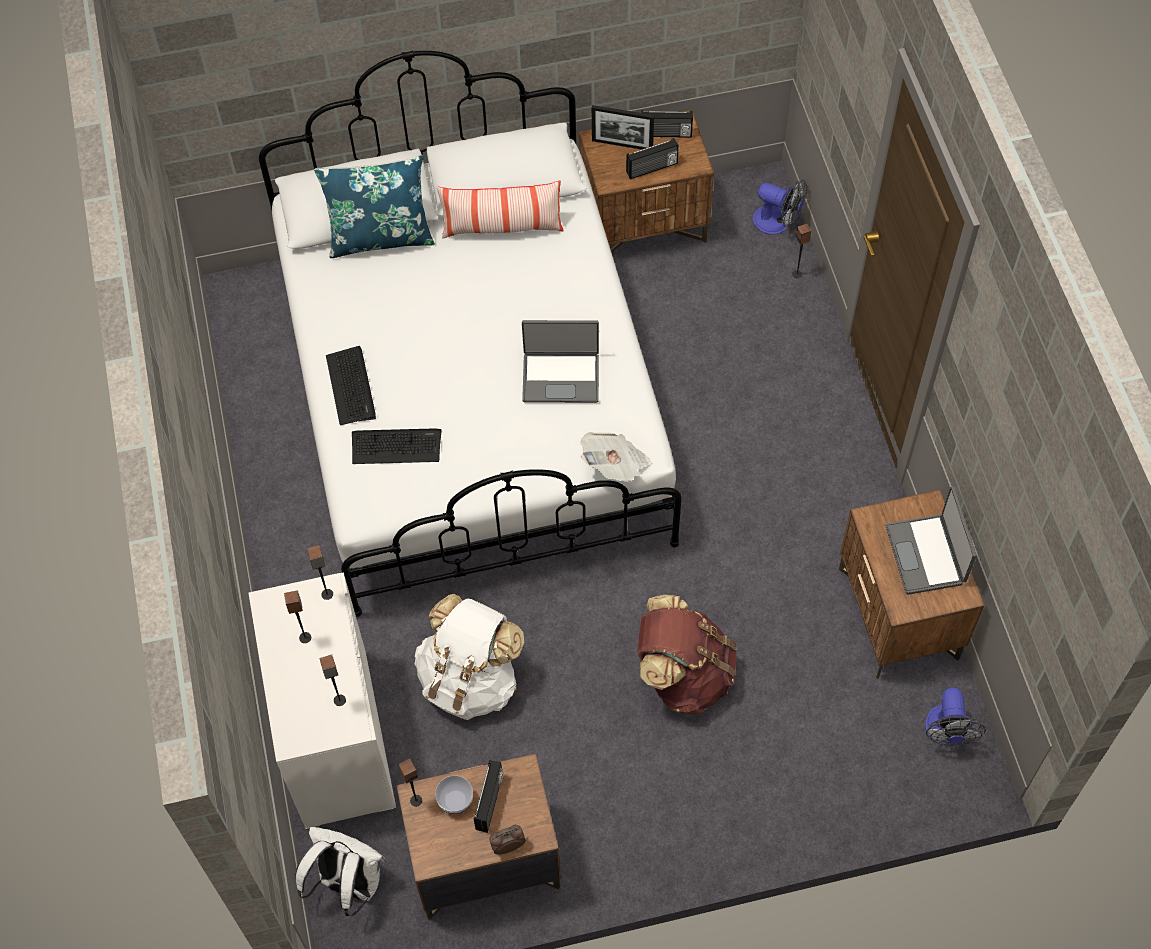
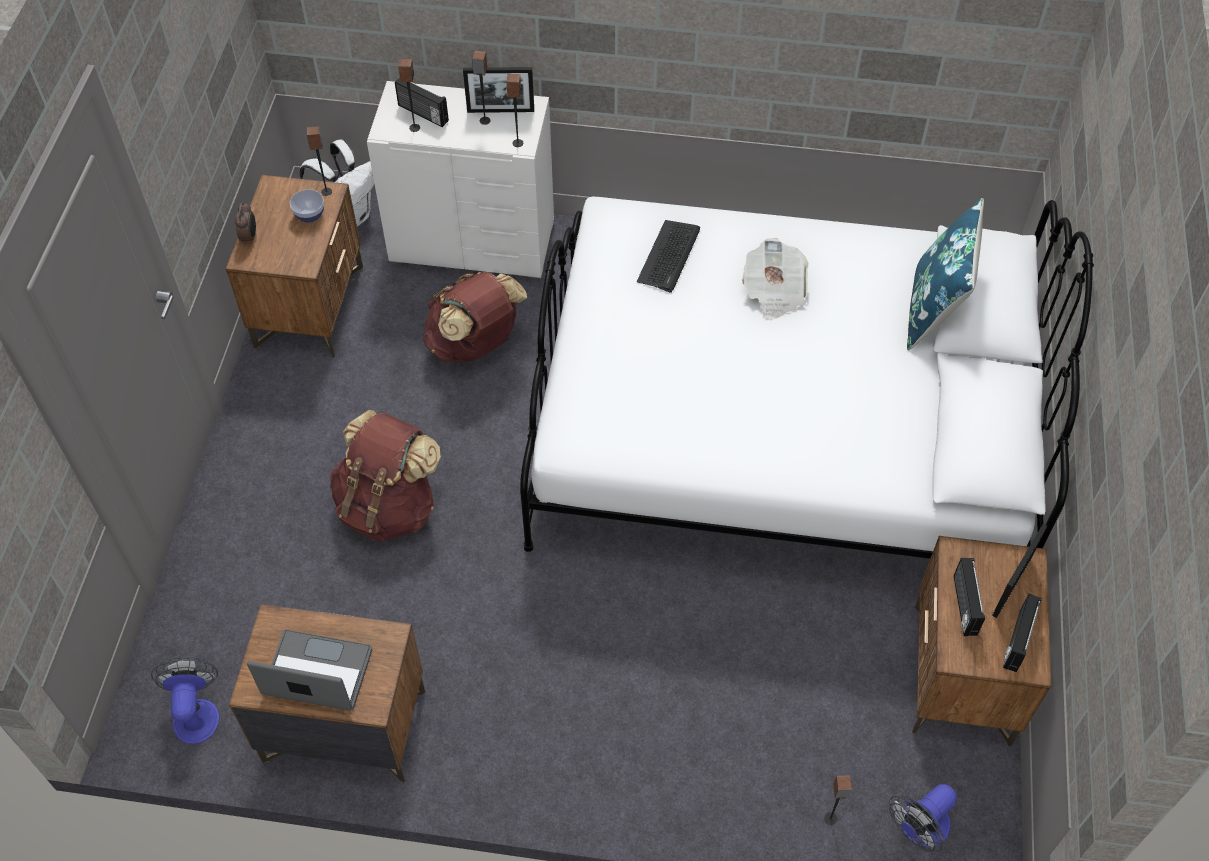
camera: 110 degrees right, 5 degrees down
keyboard [326,346,376,425] -> none
white backpack [415,594,524,720] -> brown backpack [423,272,527,362]
pillow [437,181,564,239] -> none
radio [474,760,504,833] -> radio moved to [395,78,449,127]
laptop [522,320,599,403] -> none
newspaper [580,432,651,482] -> newspaper moved to [742,238,808,320]
fan [925,687,986,746] -> fan turned 60 degrees clockwise [151,657,220,744]
none -> picture frame [463,67,534,113]

